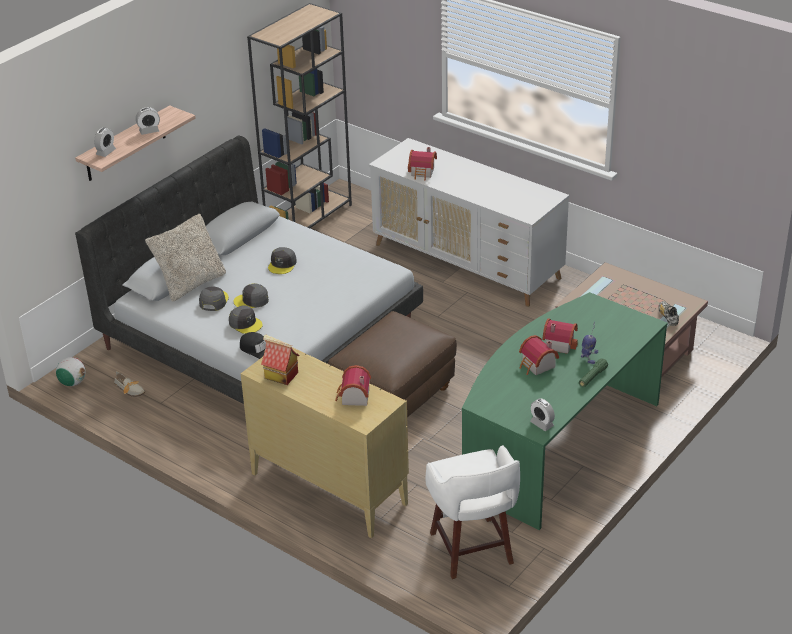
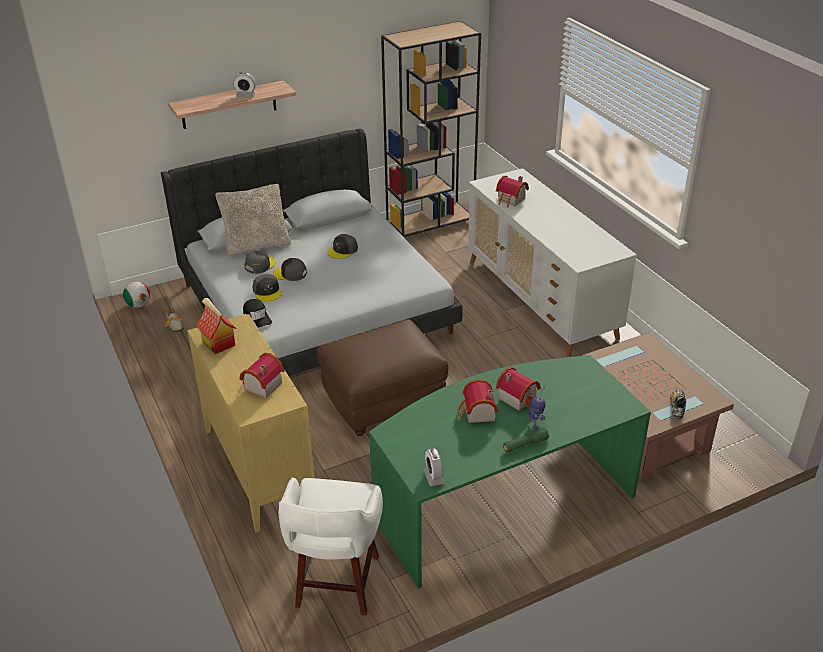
camera: 25 degrees right, 0 degrees up
alarm clock [94,128,116,157] -> none

